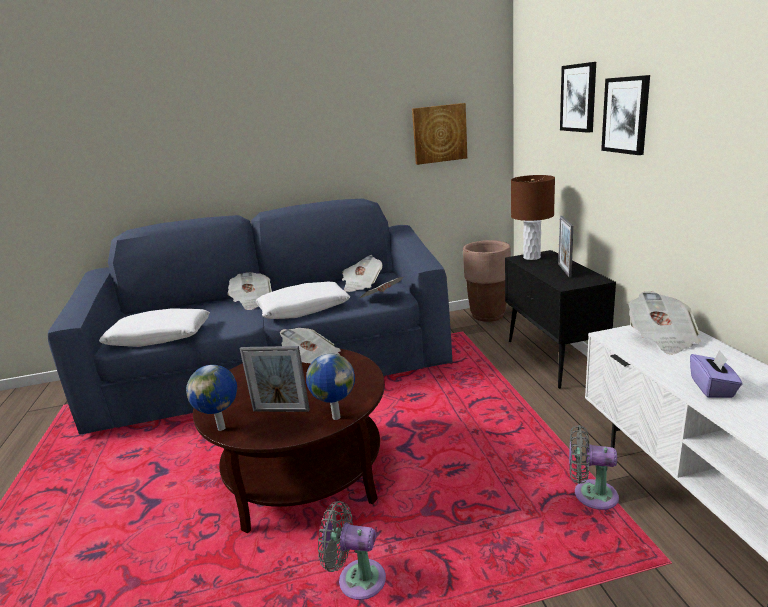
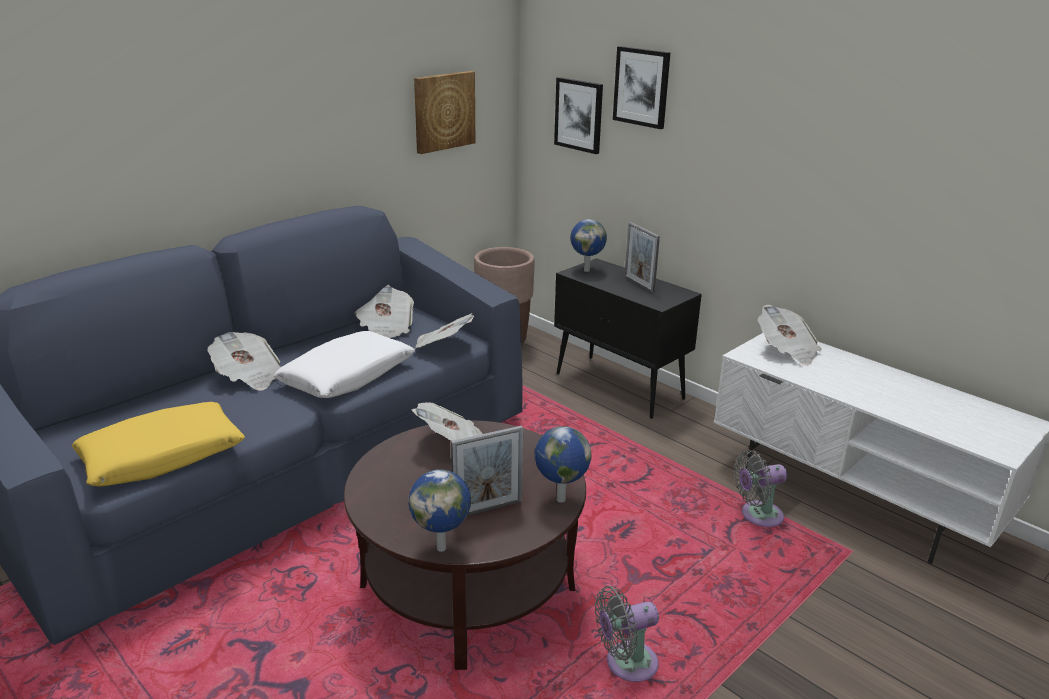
camera: 35 degrees left, 5 degrees up
white pillow [99,308,210,347] -> yellow pillow [72,402,245,486]
brown table lamp [511,175,555,260] -> globe [570,219,607,272]
picture [601,75,650,155] -> picture moved to [554,77,603,154]
purple tissue box [690,350,742,398] -> none

